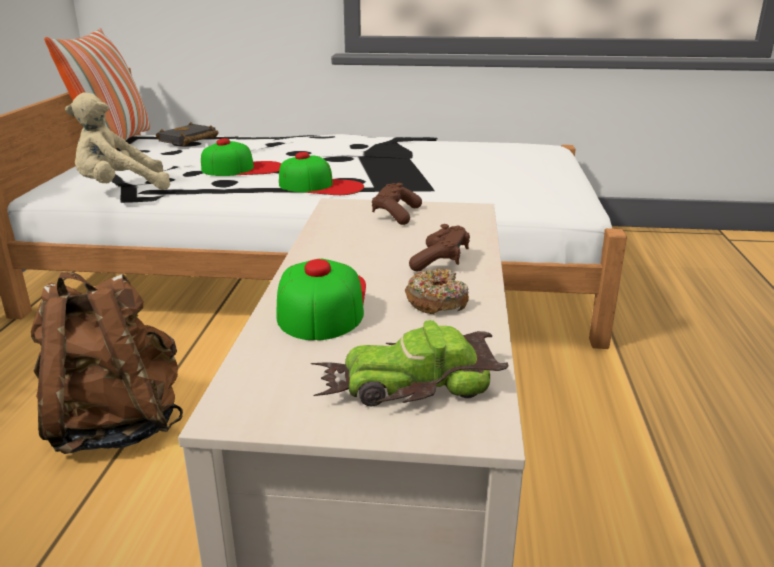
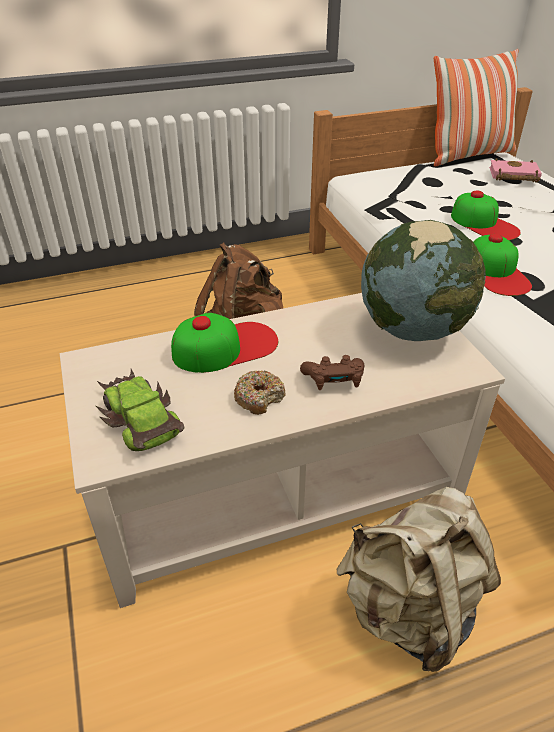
camera: 65 degrees right, 15 degrees up
beige plush toy [65,92,170,190] -> none
black book [156,122,219,146] -> pink book [489,158,542,182]
brown game controller [372,183,422,225] -> globe [361,220,486,341]
none -> beige backpack [337,487,501,672]

